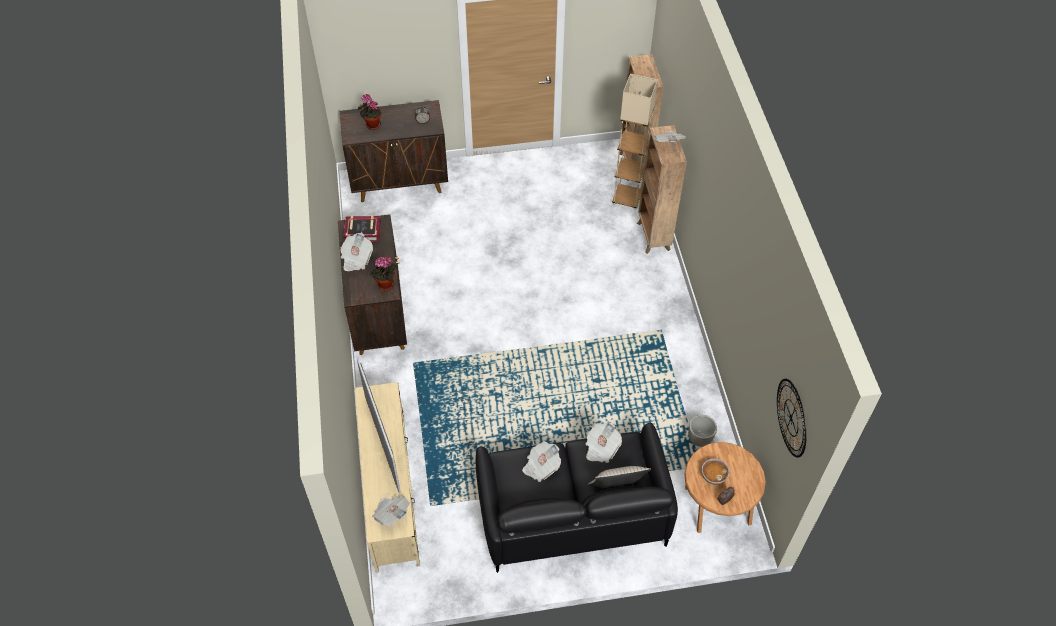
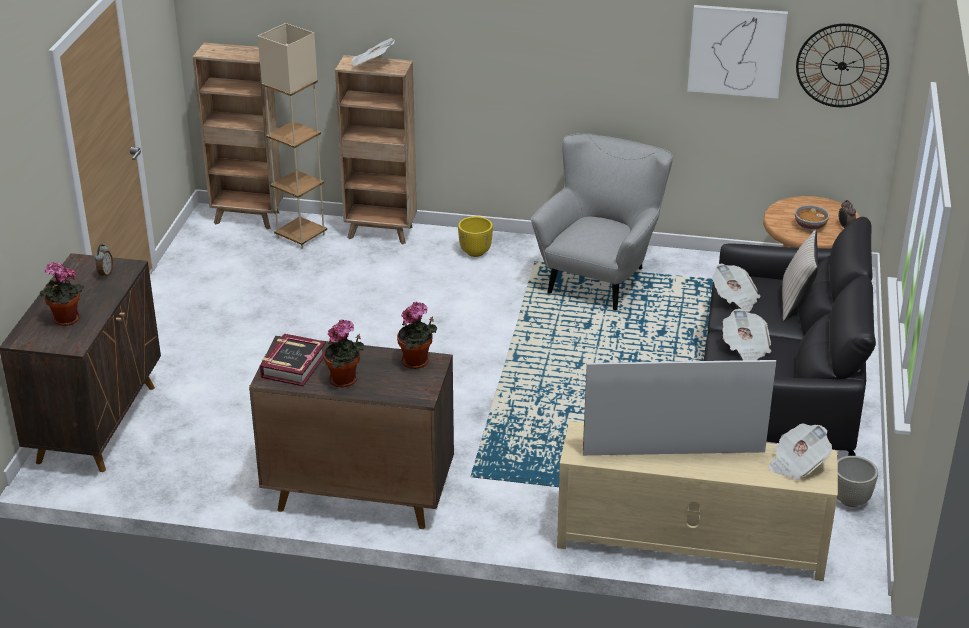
camera: 70 degrees left, 20 degrees down
newspaper [340,233,373,271] -> potted plant [324,319,365,388]
grey planter [688,415,717,447] -> grey planter moved to [837,456,878,507]
none -> yellow planter [458,216,493,257]
none -> grey armchair [531,133,673,310]
none -> picture [687,5,788,99]

